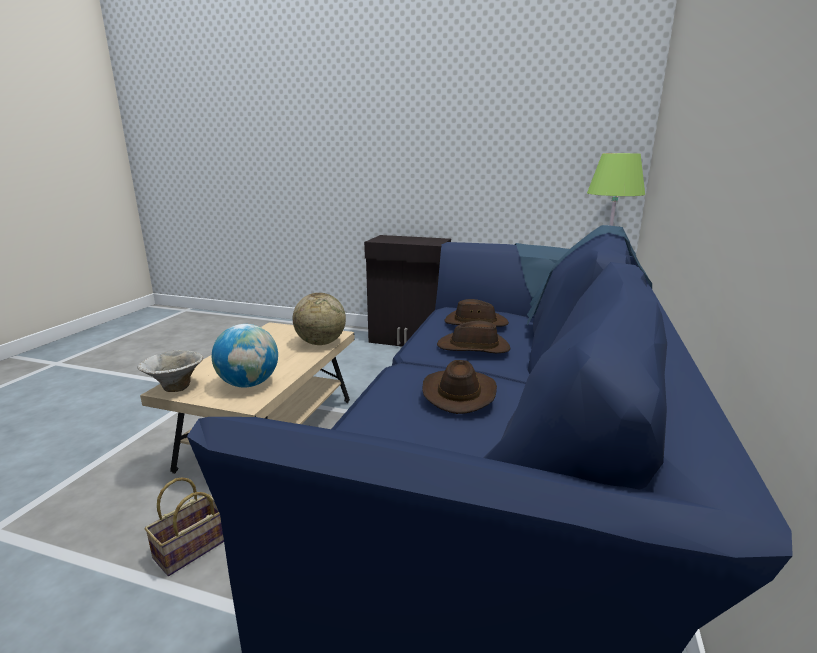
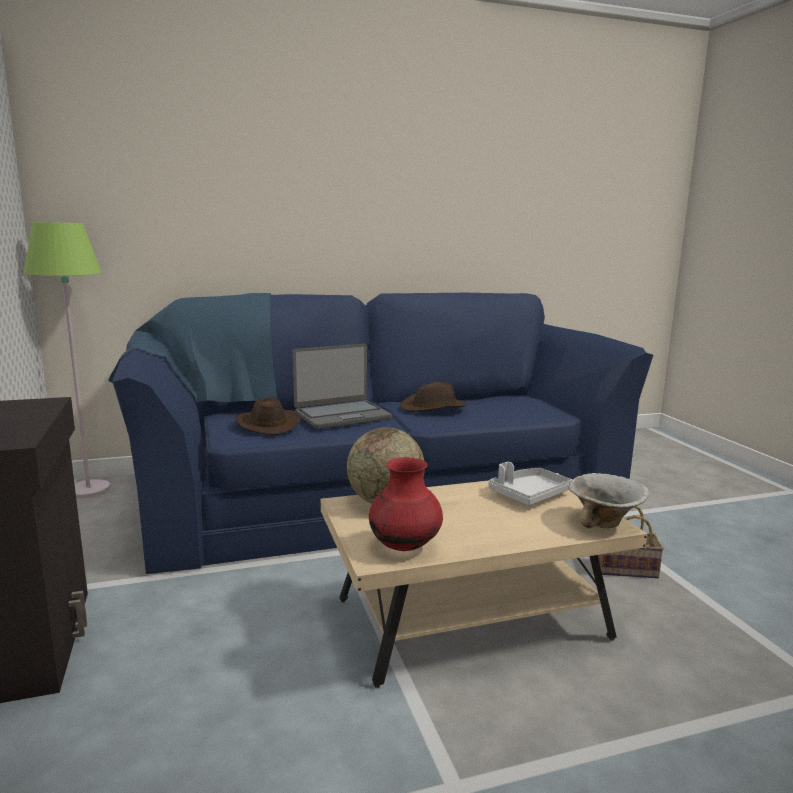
camera: 125 degrees left, 5 degrees down
globe [212,324,278,387] -> grey tray [488,462,572,505]
brown hat [437,321,510,353] -> laptop [293,344,392,429]
none -> red vase [369,457,443,551]

